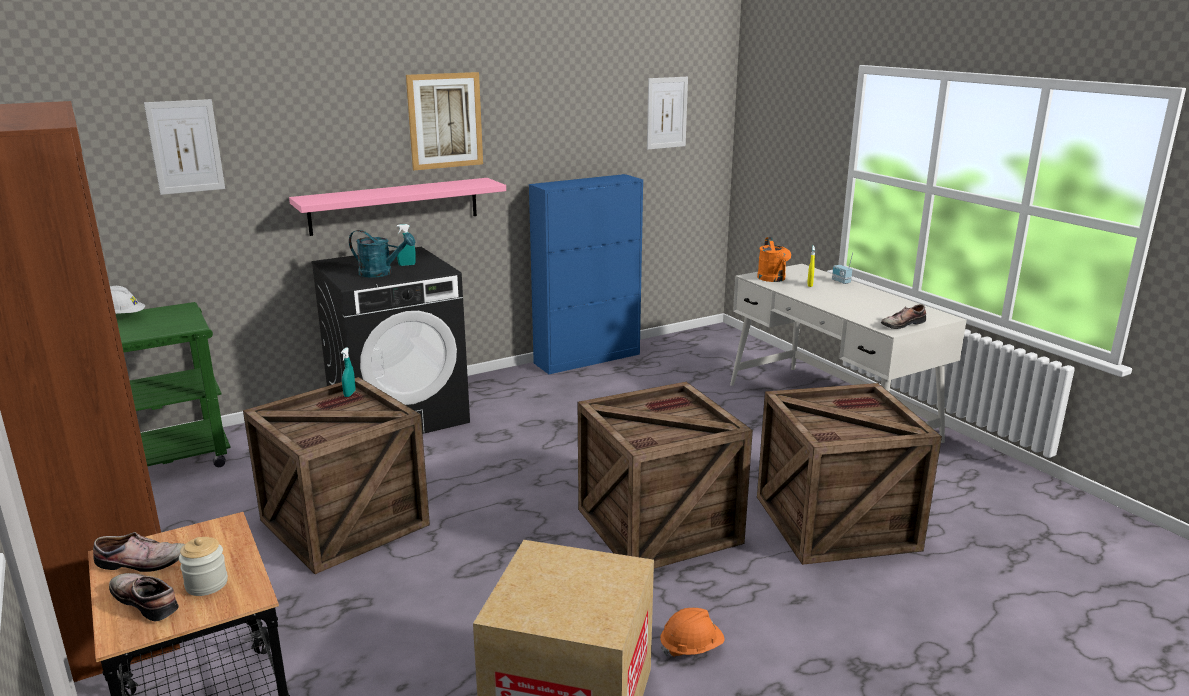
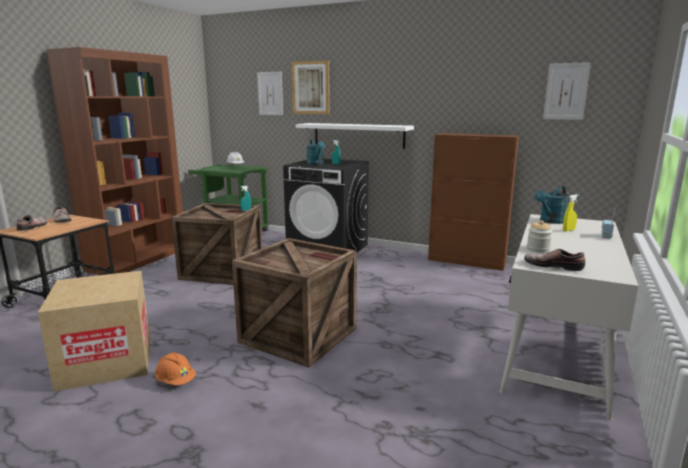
camera: 55 degrees right, 5 degrees down
jar [179,537,228,596] -> jar moved to [527,220,553,253]
pink shelf [289,178,506,236] -> white shelf [296,123,414,149]
picture [406,72,483,170] -> picture moved to [292,60,330,114]
blue cabinet [529,174,643,374] -> brown cabinet [428,133,519,271]
orange watering can [757,237,791,282] -> turquoise watering can [535,186,569,224]
crate [757,383,942,565] -> none

